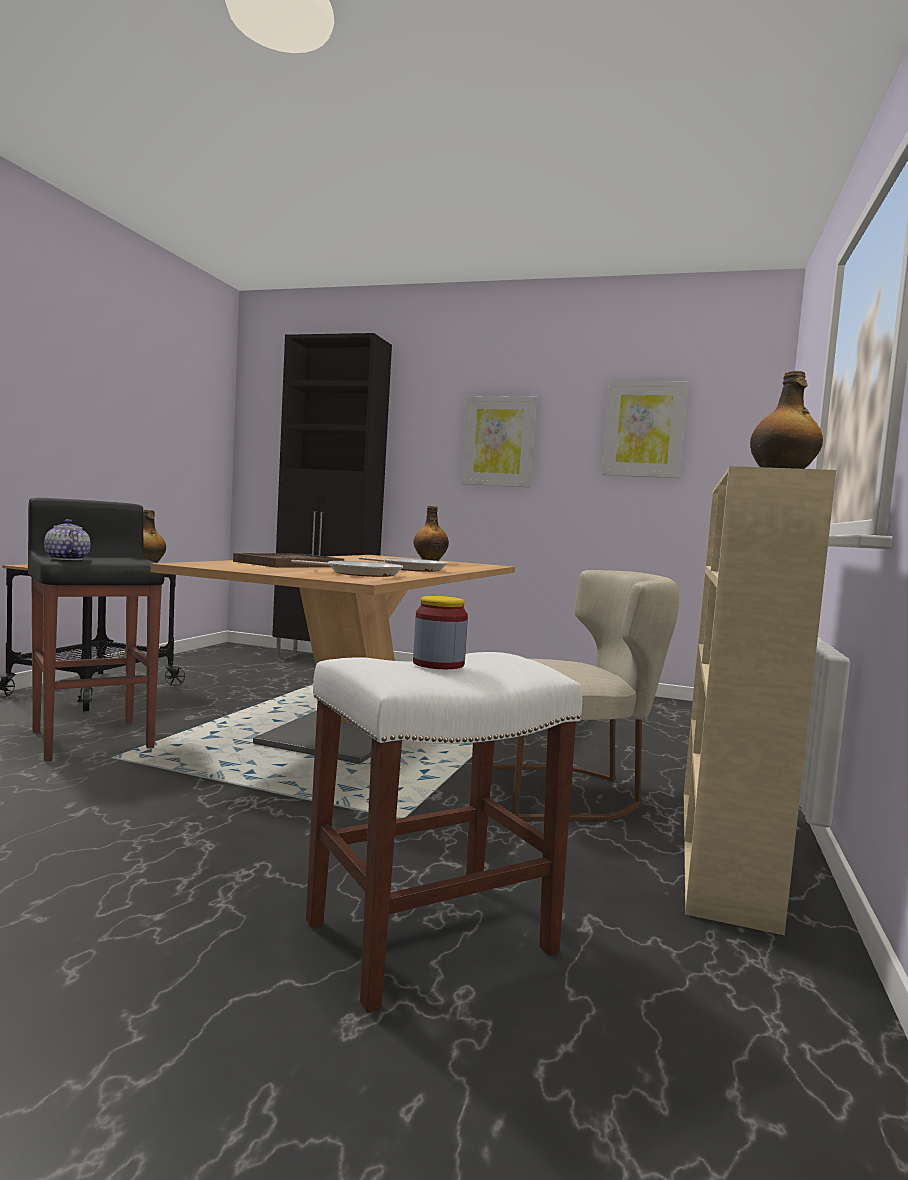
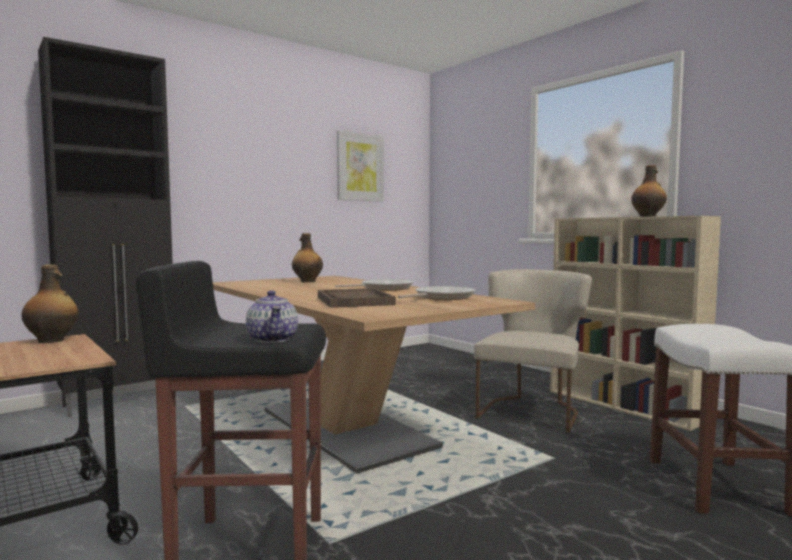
camera: 55 degrees left, 0 degrees up
teapot [44,519,90,560] -> teapot turned 105 degrees counterclockwise [246,290,298,343]
jar [413,596,468,669] -> none
picture [461,396,537,487] -> none

